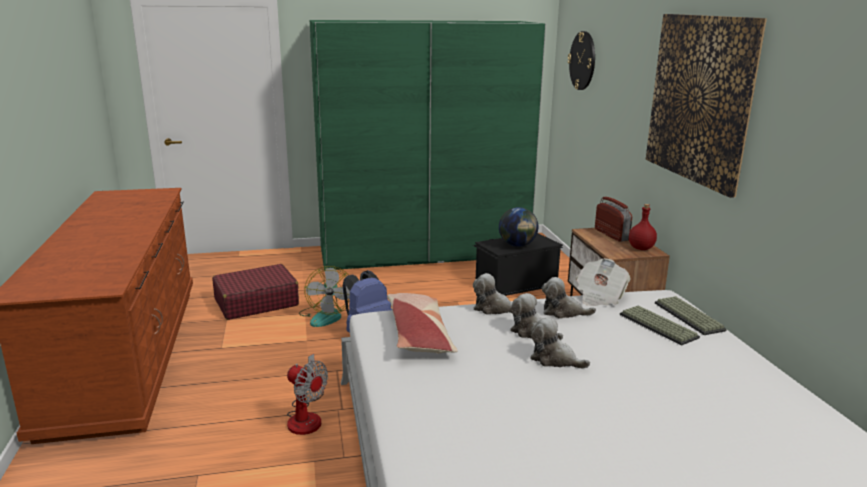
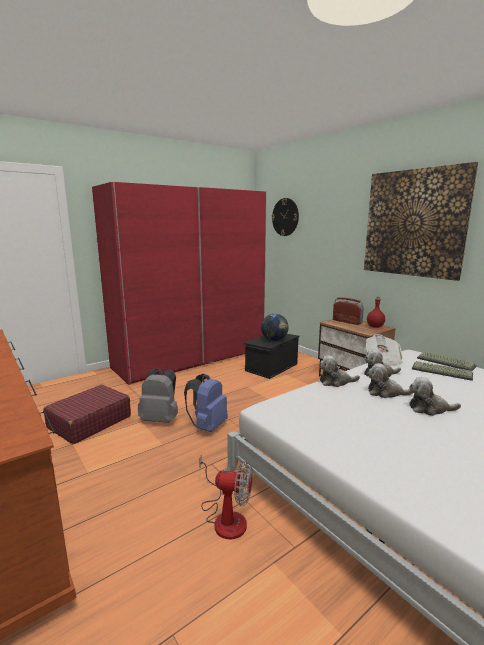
camera: 25 degrees left, 5 degrees down
fan [299,266,350,327] -> grey backpack [138,368,178,423]
green wardrobe [310,20,546,270] -> red wardrobe [92,182,267,385]
pillow [387,293,458,354] -> none

